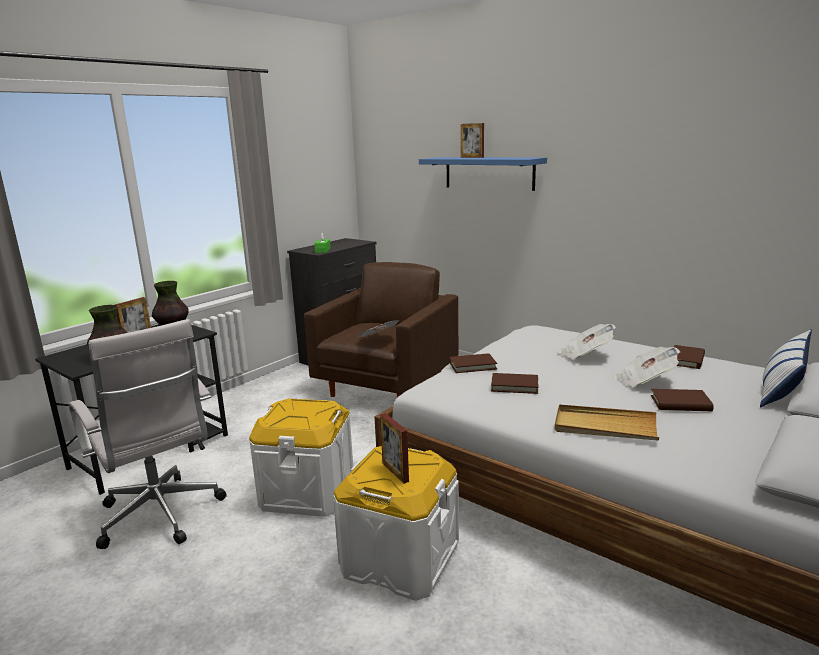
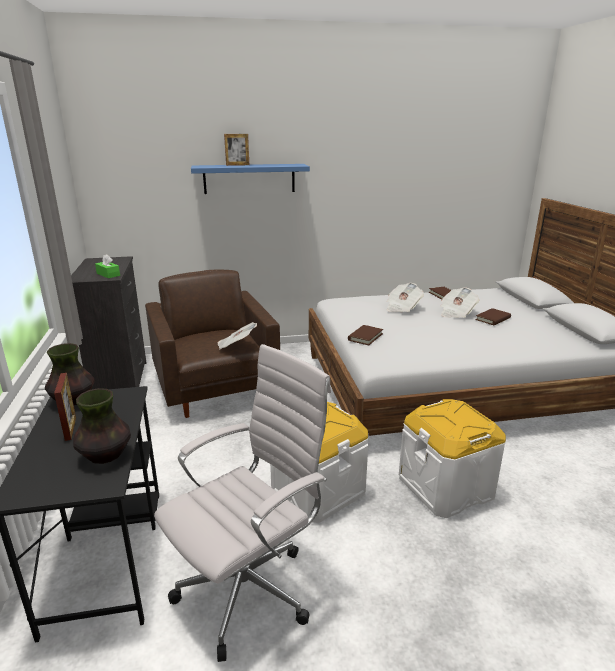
camera: 50 degrees left, 5 degrees up
white office chair [69,319,227,549] -> white office chair turned 45 degrees counterclockwise [154,344,331,662]
picture frame [380,413,409,484] -> none
brown book [491,373,538,394] -> none
beige tray [554,404,659,441] -> none
pillow [760,329,812,407] -> none

